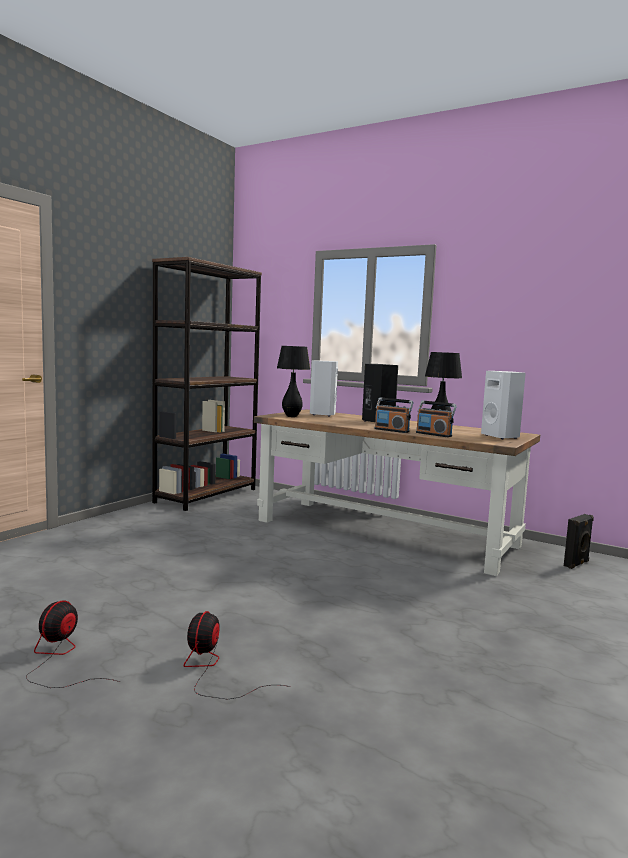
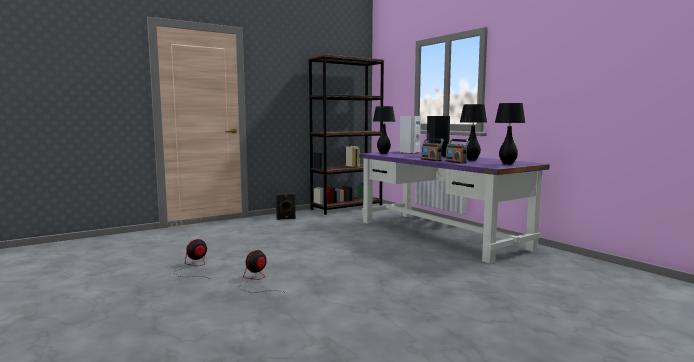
camera: 25 degrees right, 0 degrees up
brown desk [254,409,540,576] -> purple desk [359,151,550,264]
white speaker [481,371,526,439] -> black table lamp [495,103,525,165]
black speaker [564,514,594,569] -> black speaker moved to [276,192,296,220]

